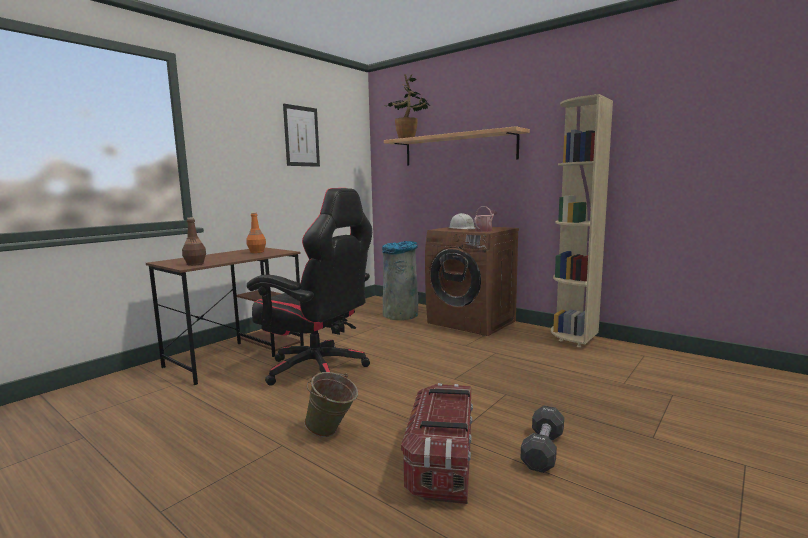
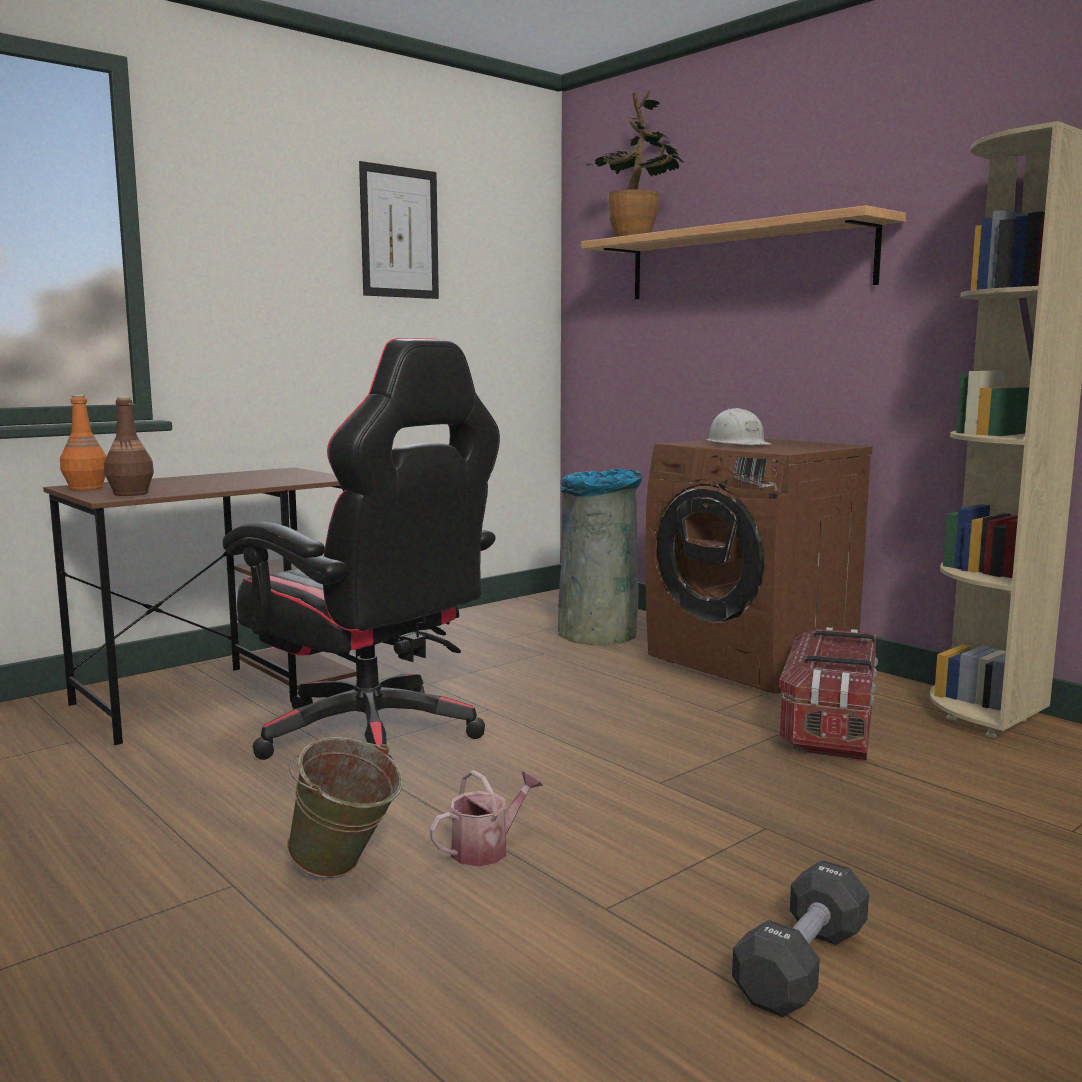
camera: 10 degrees right, 0 degrees up
orange bottle [246,212,266,253] -> orange bottle moved to [60,394,107,490]
storage box [401,383,473,504] -> storage box moved to [779,627,878,763]
watering can [474,206,498,232] -> watering can moved to [430,770,543,866]

